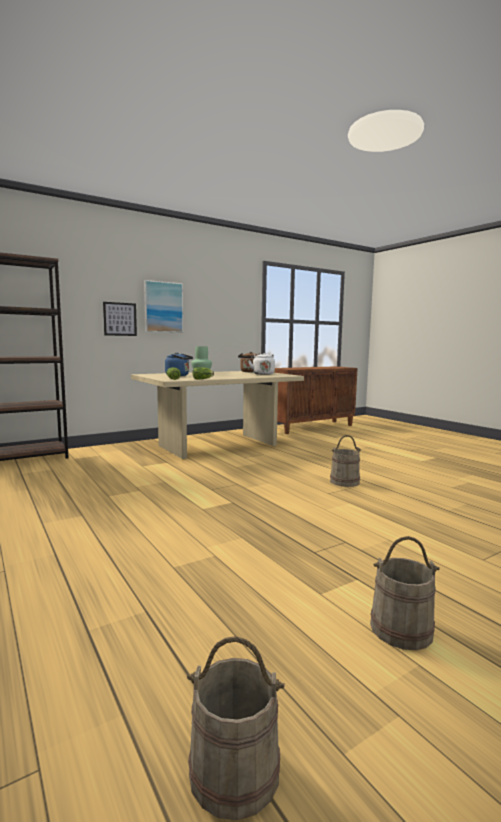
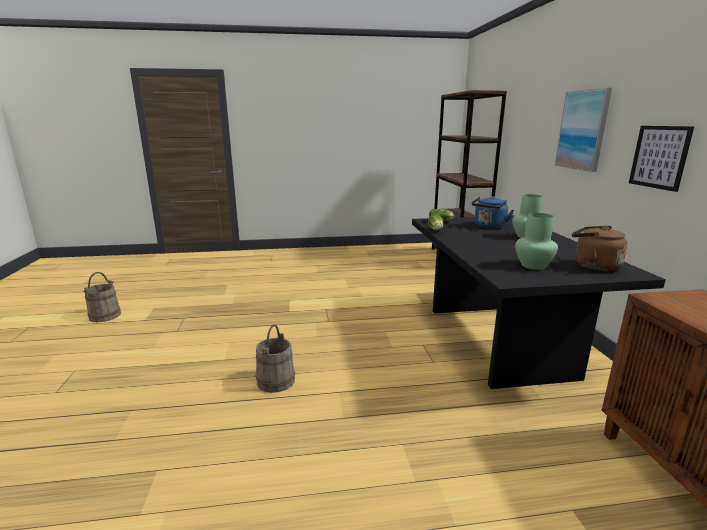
camera: 115 degrees right, 10 degrees up
picture [103,302,137,336] -> picture moved to [629,126,694,192]
beige dining table [131,371,304,459] -> black dining table [412,216,666,389]
beige bucket [187,636,285,820] -> none
white kettle [248,353,275,375] -> green vase [515,213,558,270]

